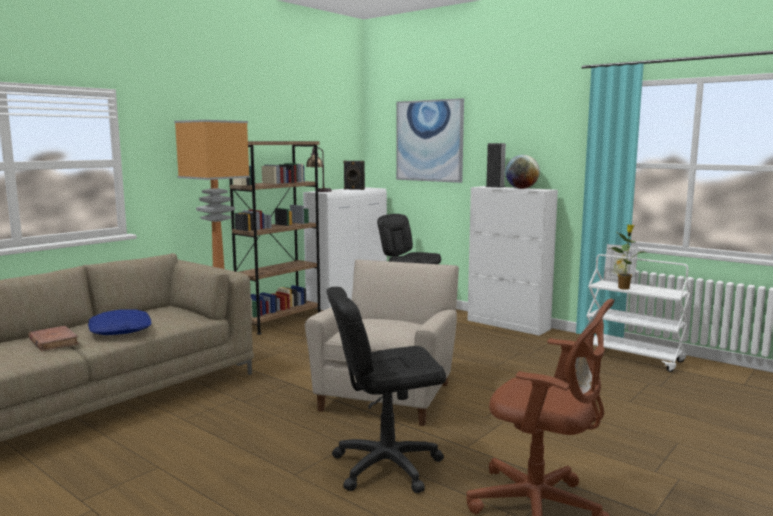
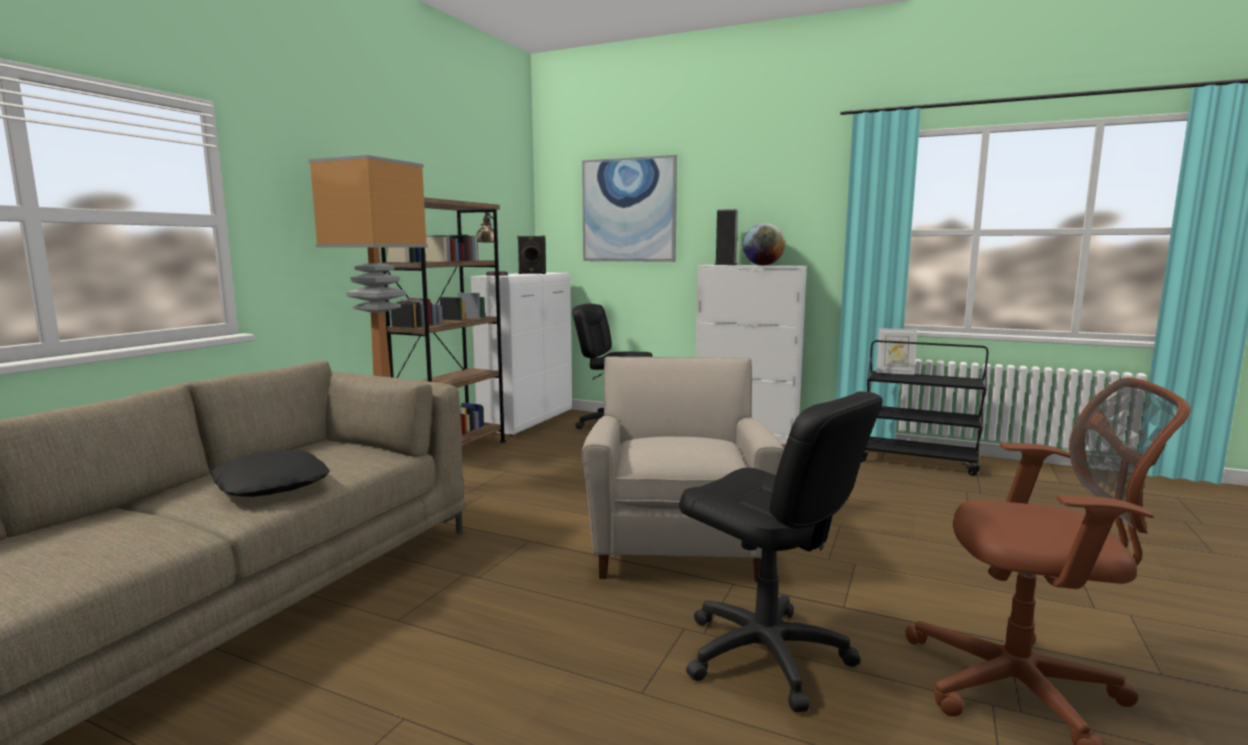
camera: 15 degrees left, 0 degrees up
brown book [28,326,79,351] -> none
blue pillow [88,310,151,335] -> black pillow [210,450,330,497]
black office chair [326,287,446,493] -> black office chair turned 105 degrees counterclockwise [679,391,883,712]
white cart [586,254,691,372] -> black cart [861,340,988,476]
potted plant [611,224,646,290] -> none

